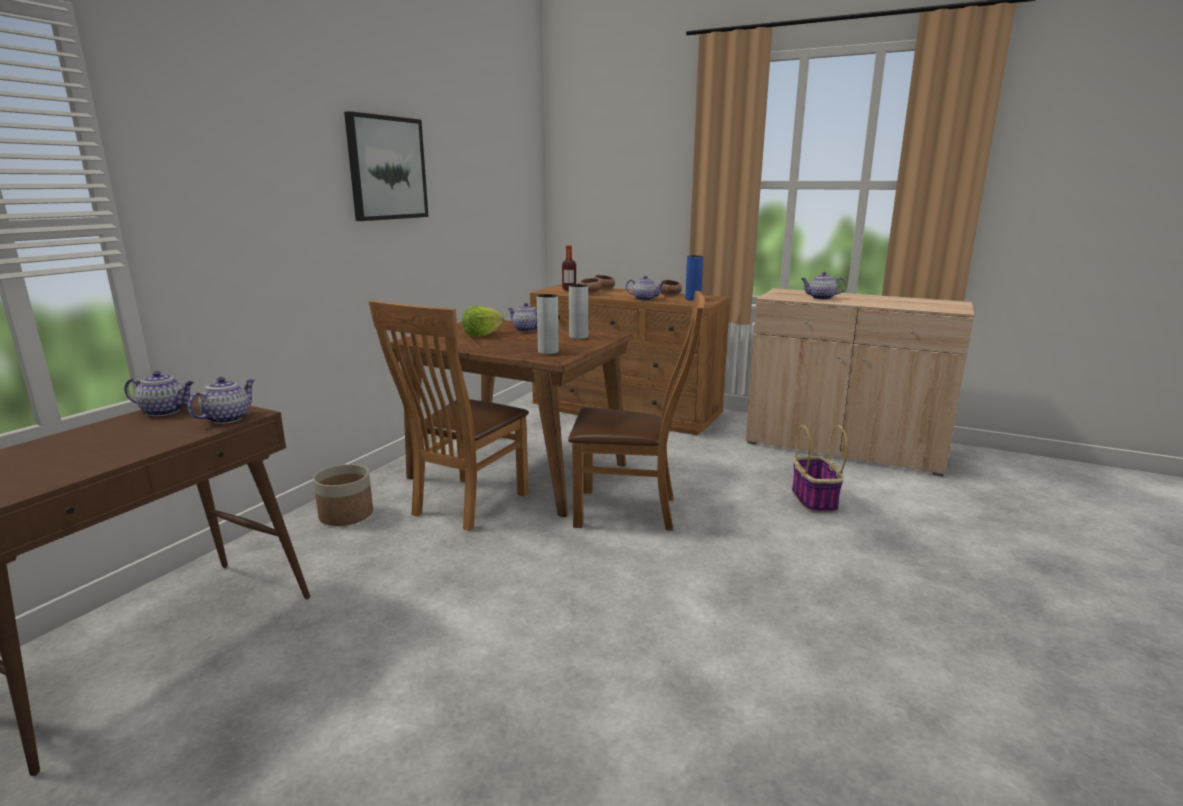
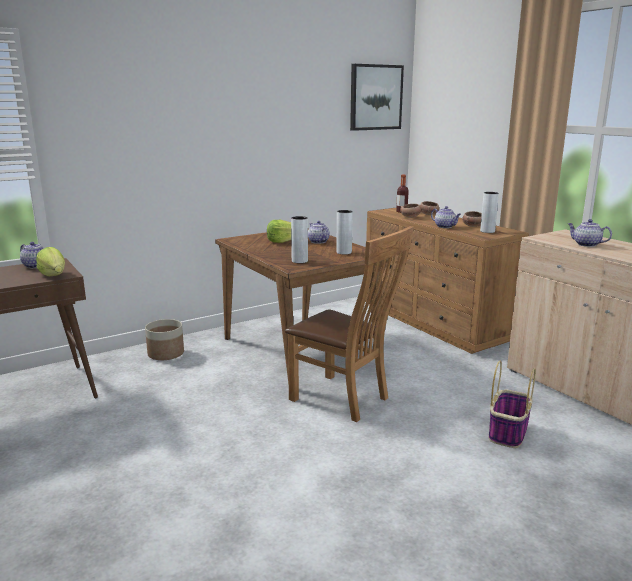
camera: 30 degrees right, 0 degrees up
teapot [188,377,255,424] -> lettuce [36,247,65,276]
picture [344,111,429,221] -> picture moved to [350,64,404,131]
brown chair [369,300,529,531] -> none
blue vase [685,255,703,301] -> grey vase [480,192,499,233]

